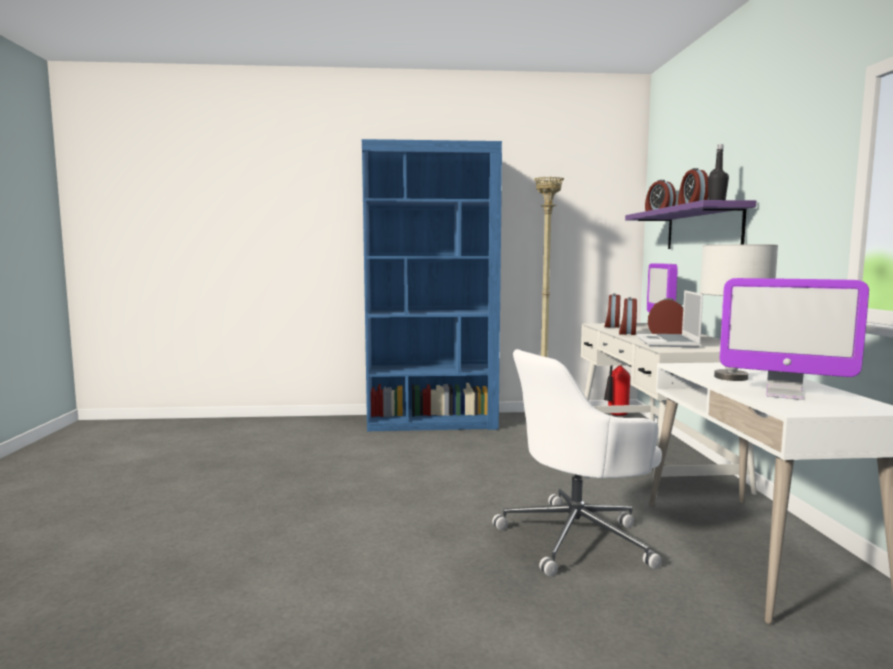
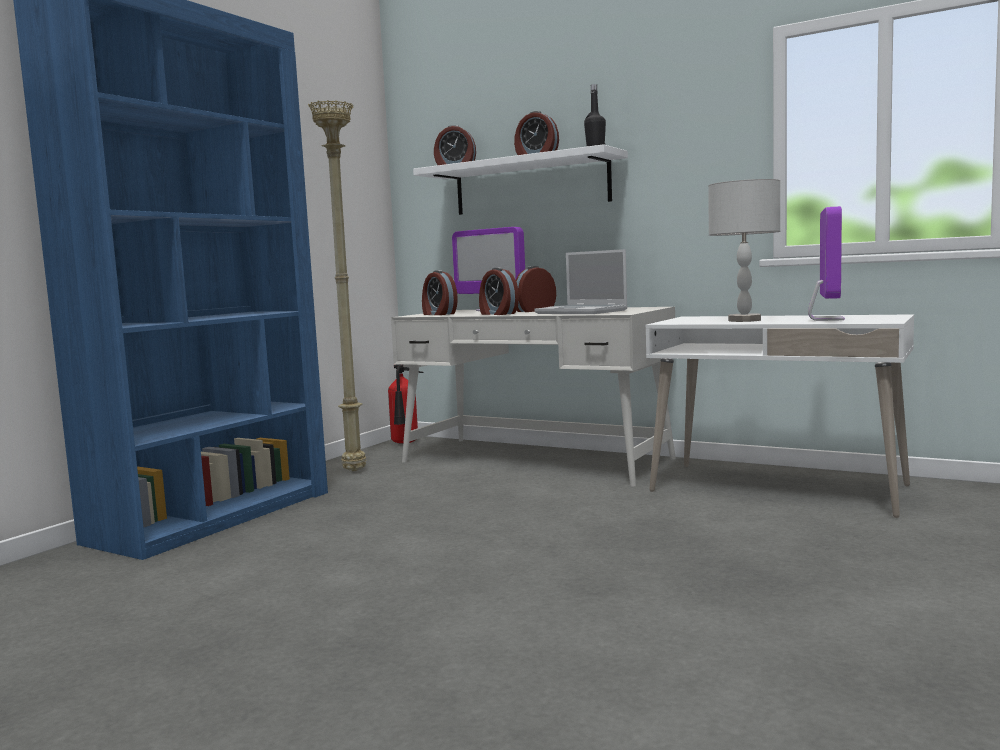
camera: 55 degrees left, 0 degrees up
white office chair [492,349,662,577] -> none
purple shelf [625,200,756,249] -> white shelf [413,144,628,215]
monitor [720,278,869,400] -> monitor turned 45 degrees counterclockwise [808,206,845,321]

